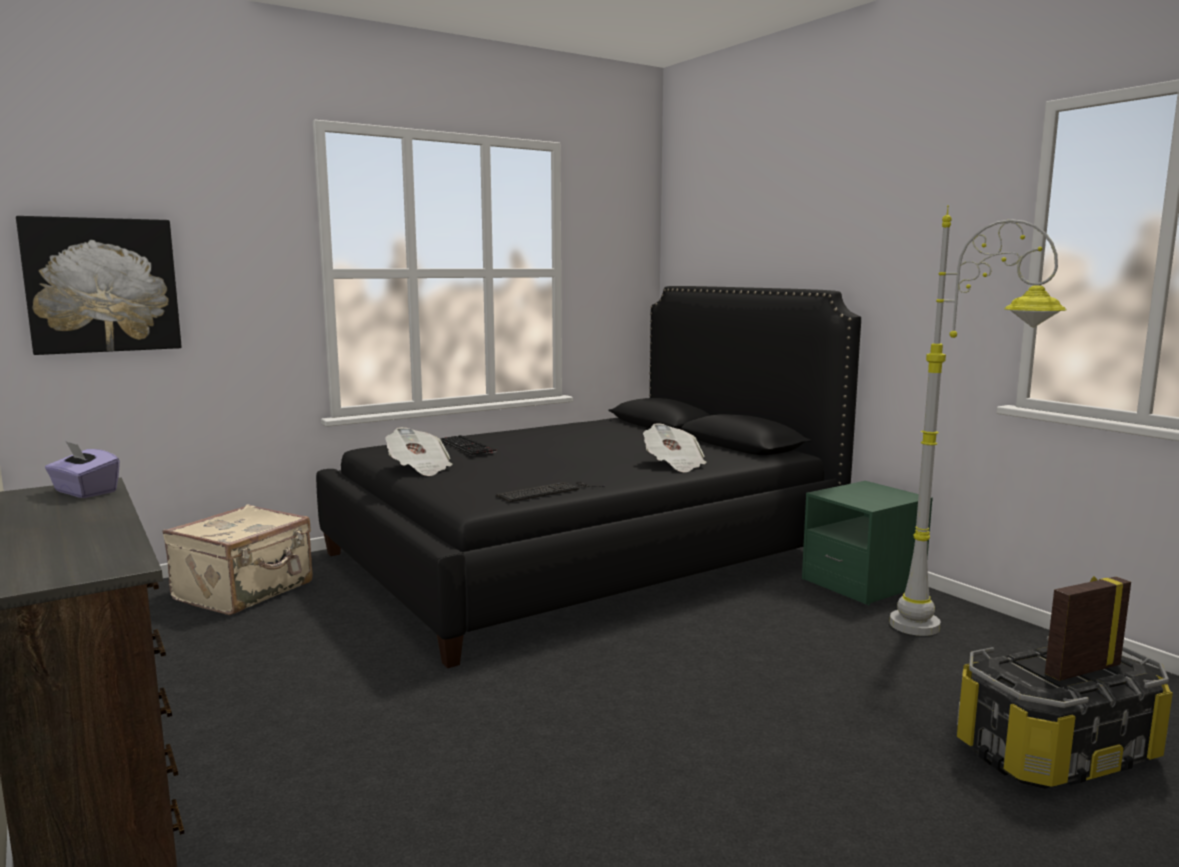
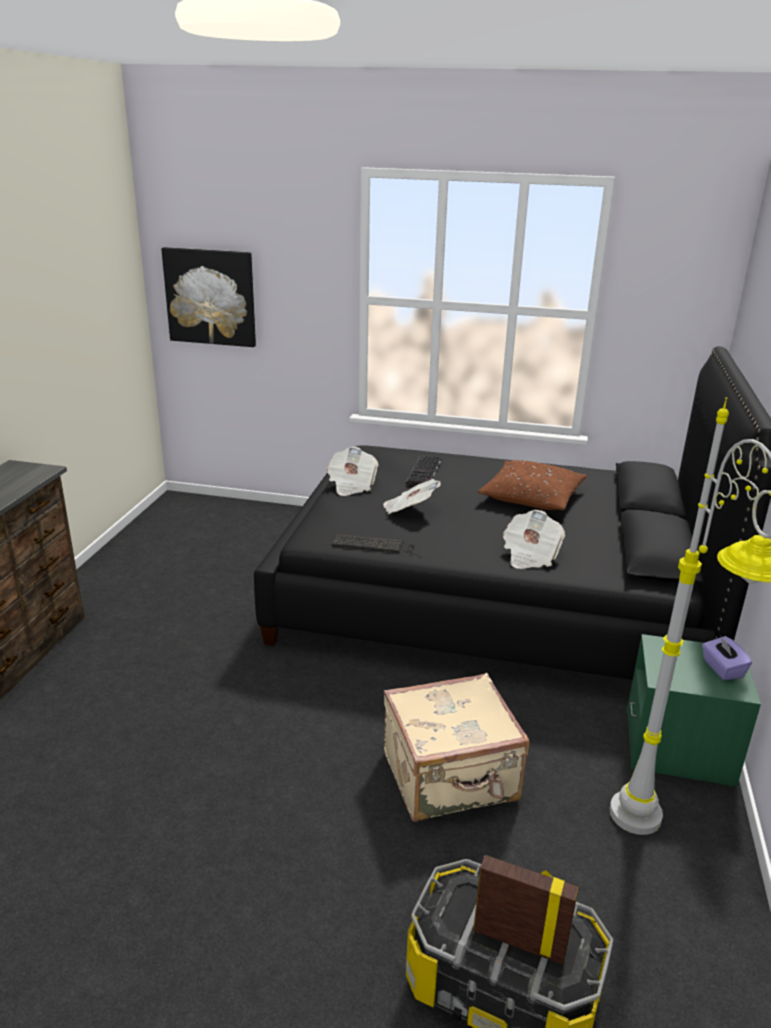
camera: 45 degrees right, 15 degrees up
purple tissue box [45,441,120,498] -> purple tissue box moved to [702,636,752,680]
beige suitcase [163,505,313,615] -> beige suitcase moved to [384,673,529,822]
none -> newspaper [383,479,440,514]
none -> brown pillow [478,460,587,510]

